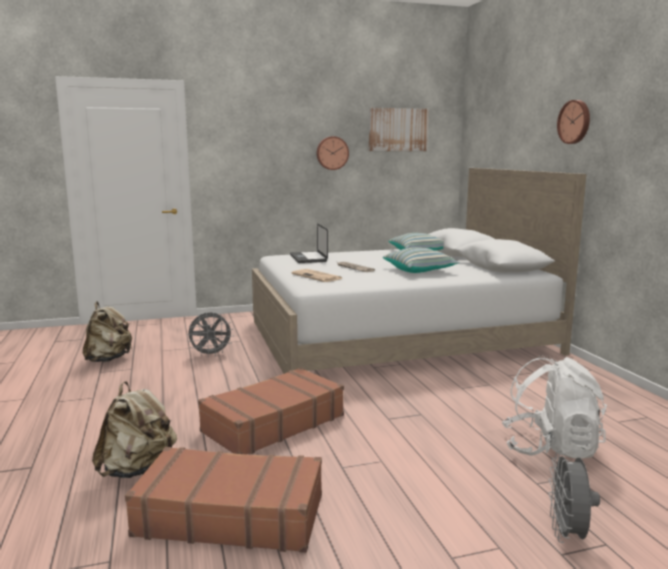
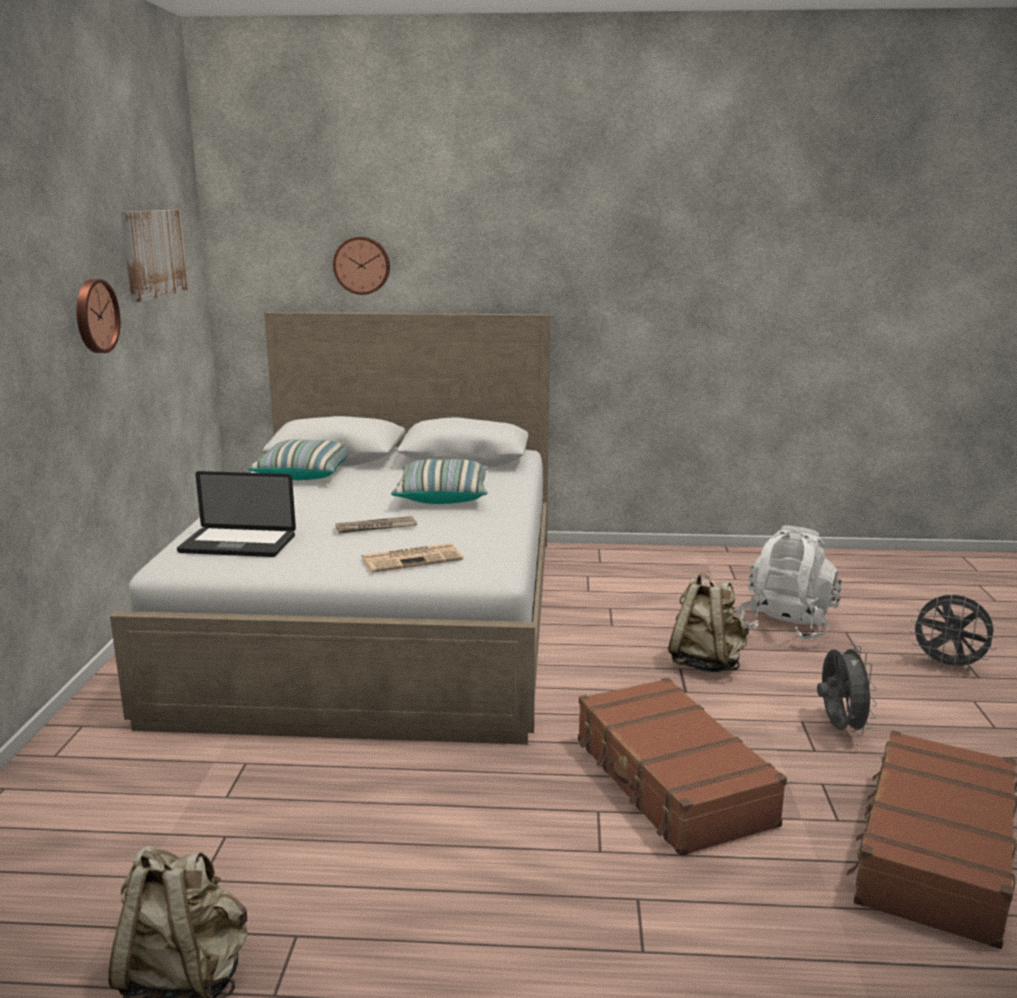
camera: 70 degrees left, 5 degrees up
beige backpack [92,381,177,478] -> beige backpack moved to [668,573,749,672]
grey fan [187,312,234,357] -> grey fan moved to [817,643,877,736]
wall clock [557,100,590,144] -> wall clock moved to [333,237,390,295]

